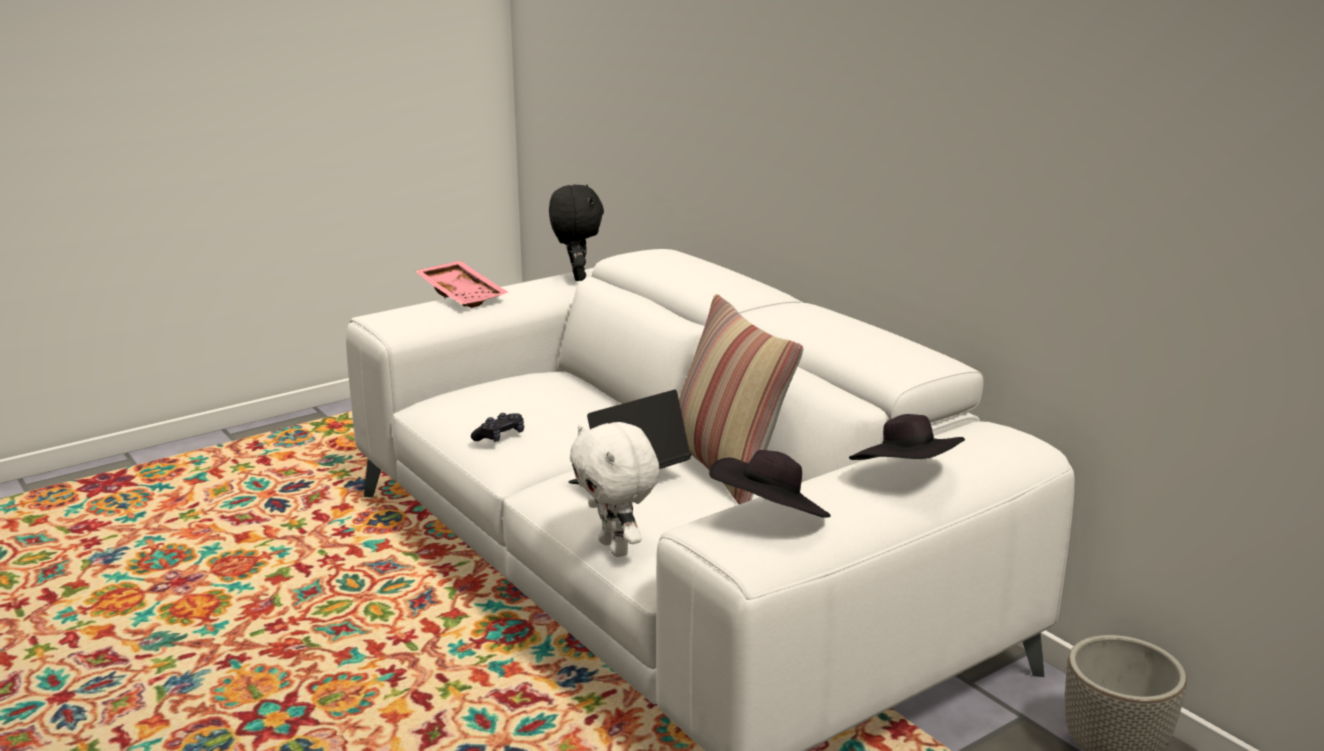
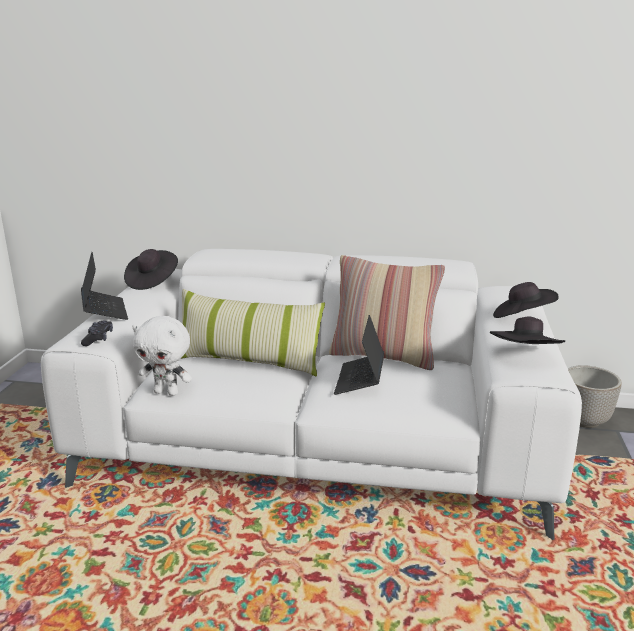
camera: 45 degrees left, 0 degrees up
pink tray [415,260,508,308] -> laptop [81,252,128,320]
black game controller [471,413,524,442] -> black game controller moved to [81,320,113,346]
black plush toy [549,184,604,281] -> black hat [124,249,178,290]
white plush toy [570,422,660,557] -> white plush toy moved to [132,316,192,396]
none -> pillow [181,289,325,377]

